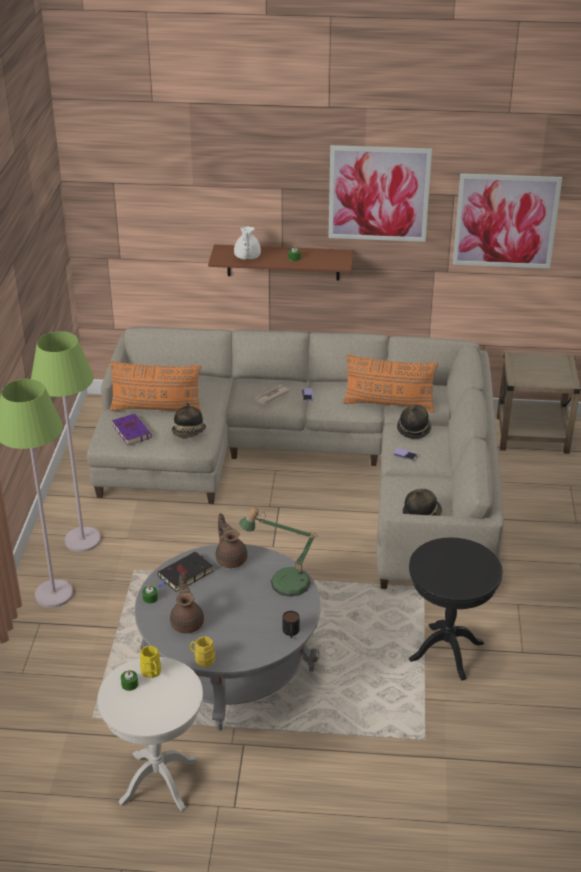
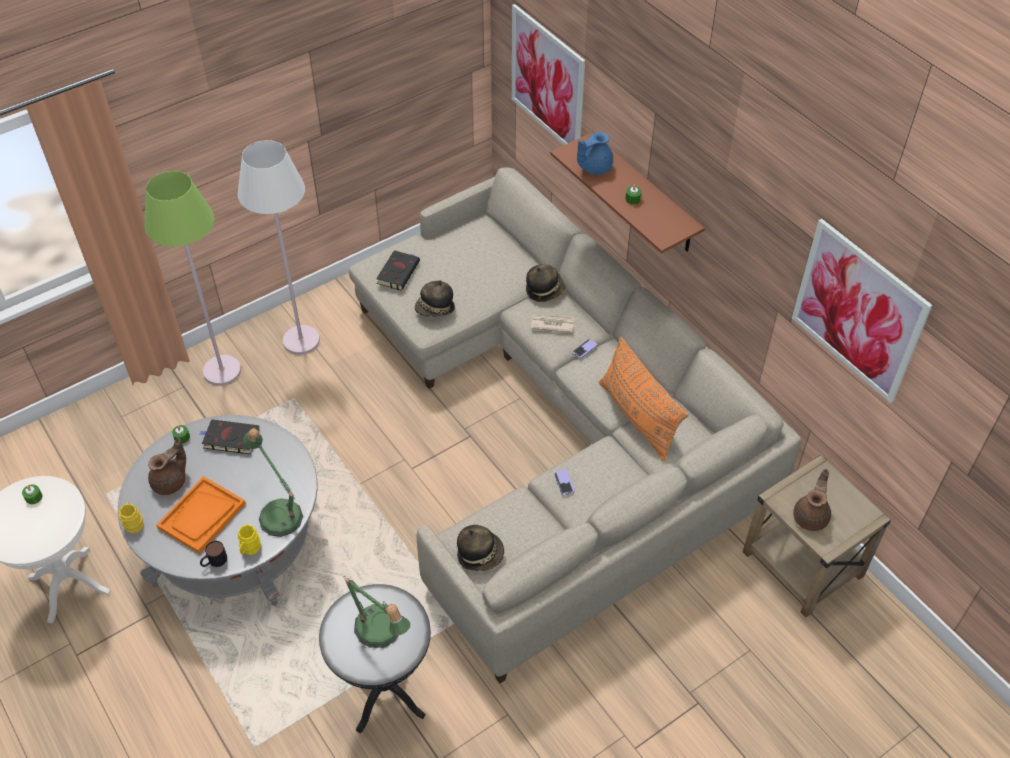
camera: 50 degrees right, 15 degrees up
green floor lamp [31,331,101,552] -> white floor lamp [238,140,320,355]
orange pillow [109,361,202,414] -> none
purple book [112,414,152,445] -> black book [376,250,420,291]
yellow mug [140,646,161,678] -> yellow mug moved to [238,525,261,555]
brown teapot [216,513,248,568] -> brown teapot moved to [793,469,831,531]
white teapot [234,226,261,260] -> blue teapot [577,132,613,175]
picture [328,145,432,242] -> picture moved to [512,4,585,145]
hat [397,405,432,439] -> hat moved to [526,264,565,302]
none -> orange tray [157,476,246,554]
none -> table lamp [344,576,411,648]

